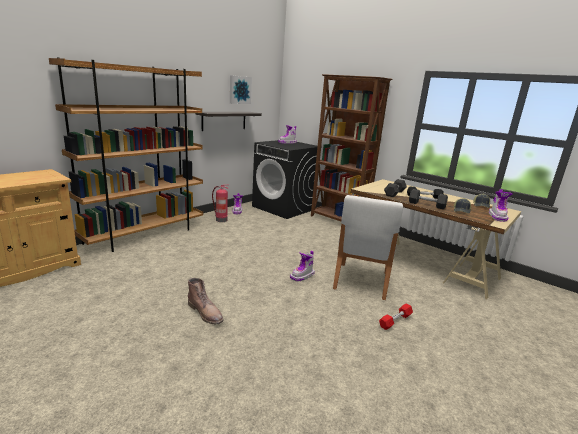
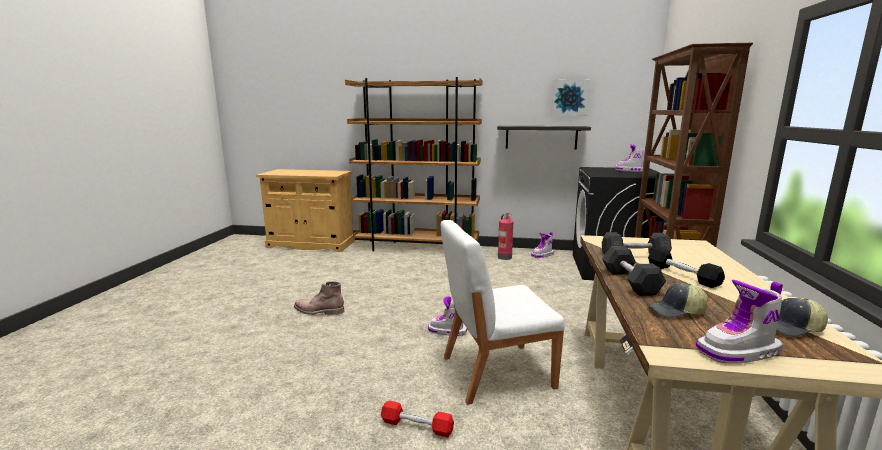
camera: 60 degrees right, 5 degrees down
brown boot [188,278,224,325] -> brown boot turned 90 degrees clockwise [294,281,344,315]

